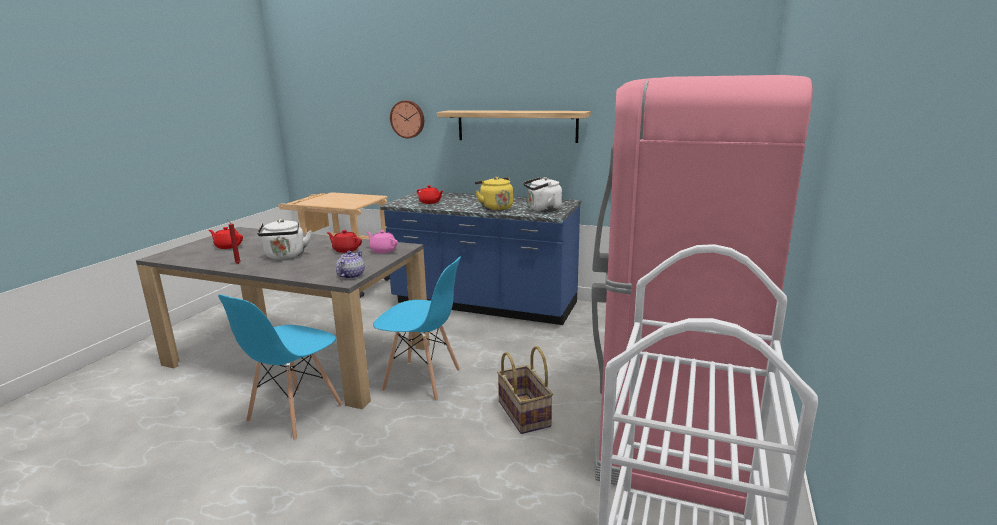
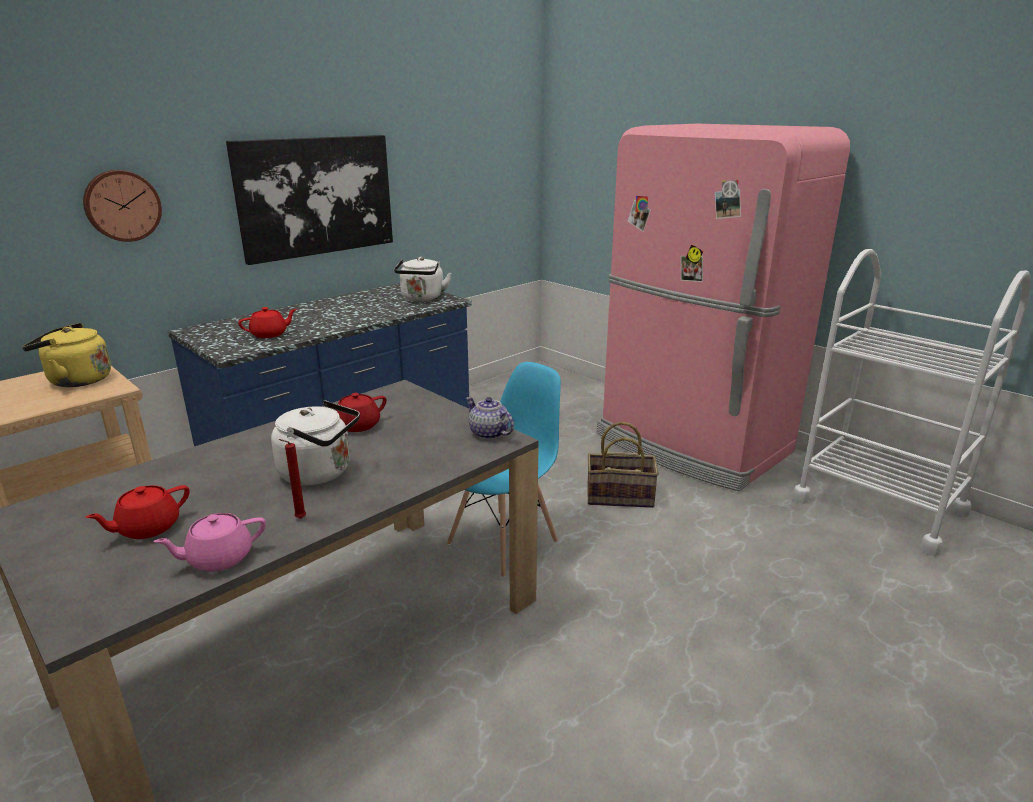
camera: 65 degrees left, 5 degrees up
blue chair [218,294,343,441] -> none
pink teapot [367,230,398,253] -> pink teapot moved to [153,513,266,572]
shelf [437,110,591,143] -> picture [226,135,393,265]
yellow kettle [475,177,513,211] -> yellow kettle moved to [22,323,111,387]

